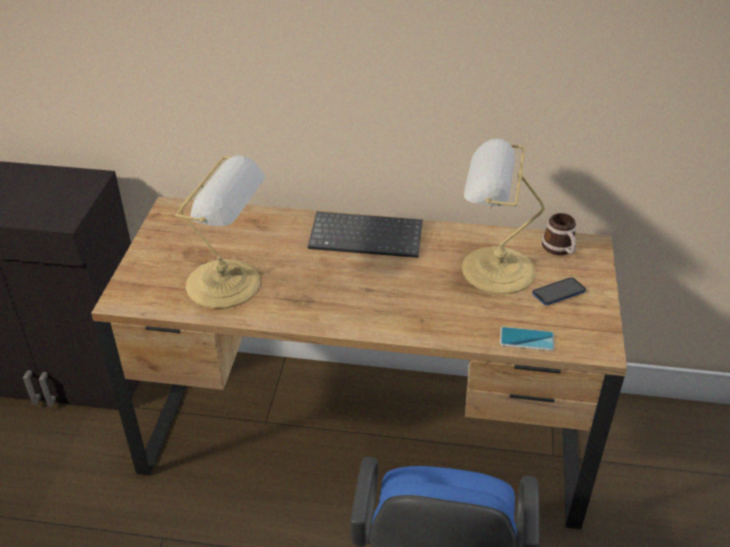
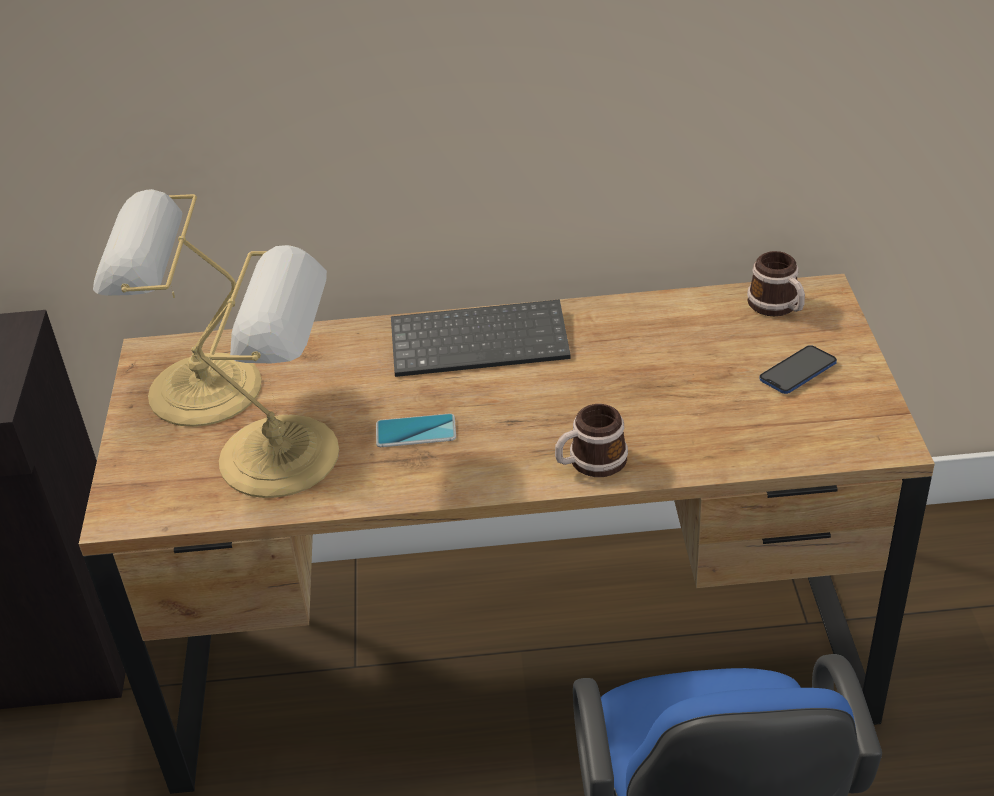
camera: 10 degrees left, 0 degrees up
table lamp [462,139,544,294] -> table lamp moved to [93,189,262,427]
phone [500,327,555,351] -> phone moved to [376,413,456,447]
none -> mug [555,404,628,477]

